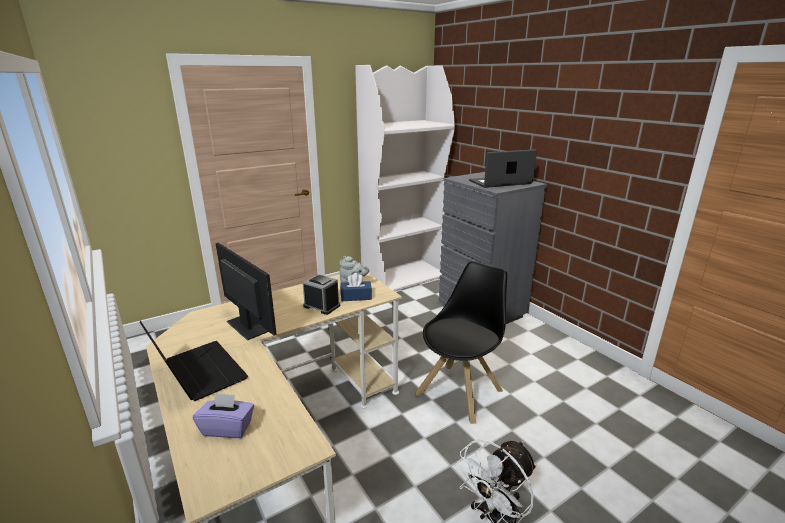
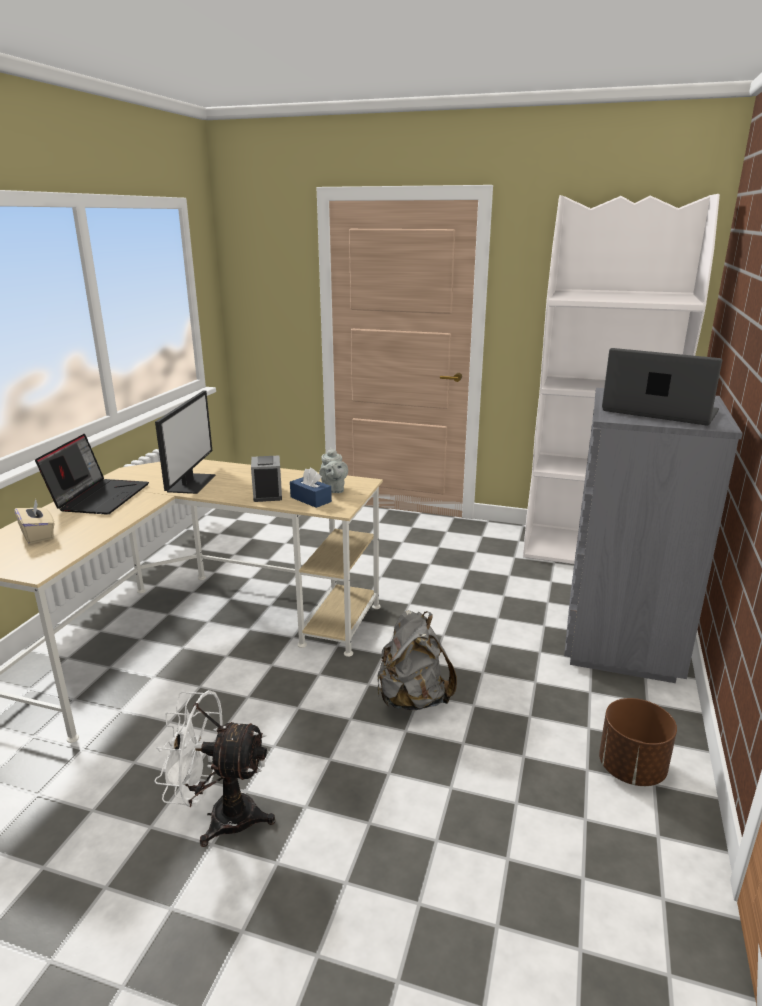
camera: 50 degrees right, 0 degrees up
purple tissue box [193,393,254,438] -> beige tissue box [15,498,54,544]
black chair [415,261,507,424] -> grey backpack [377,610,457,710]
none -> brown planter [599,698,677,786]

